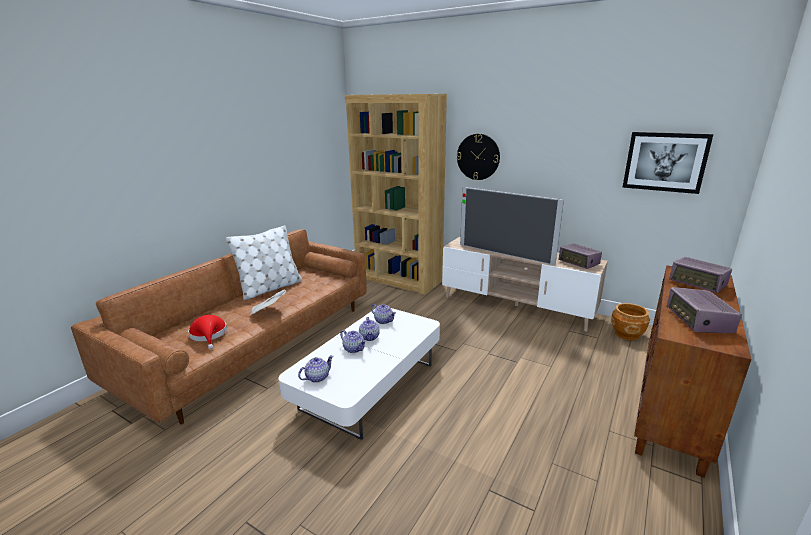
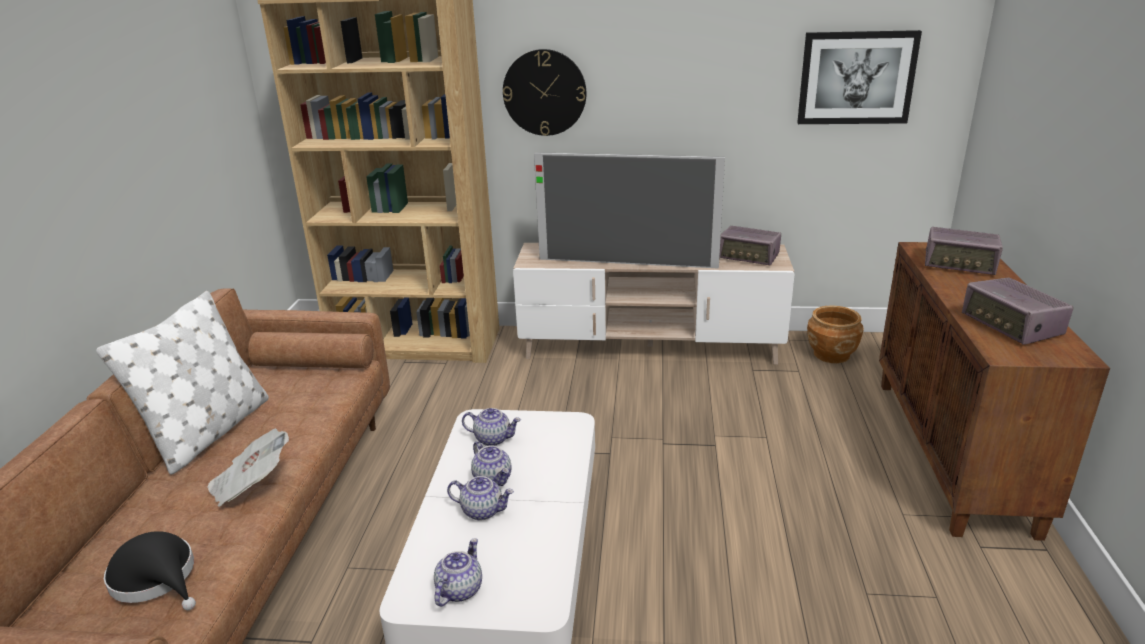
camera: 25 degrees left, 5 degrees up
red hat [188,315,227,350] -> black hat [104,531,196,610]

